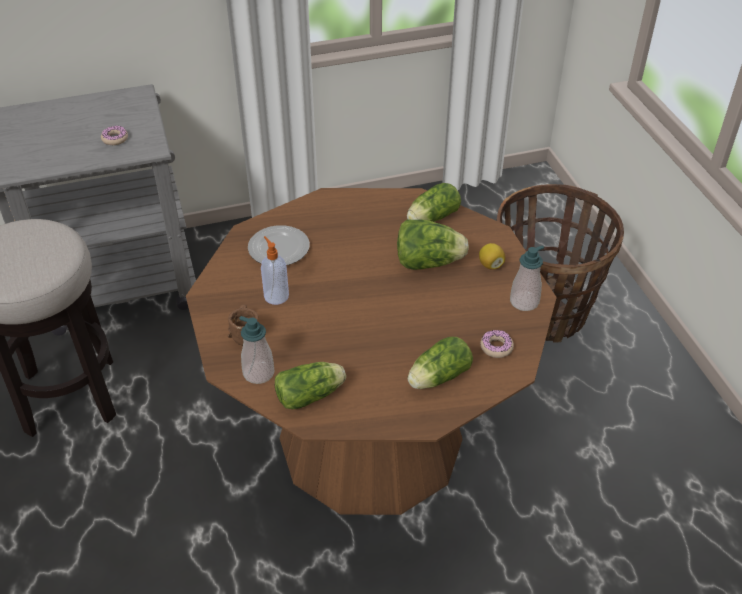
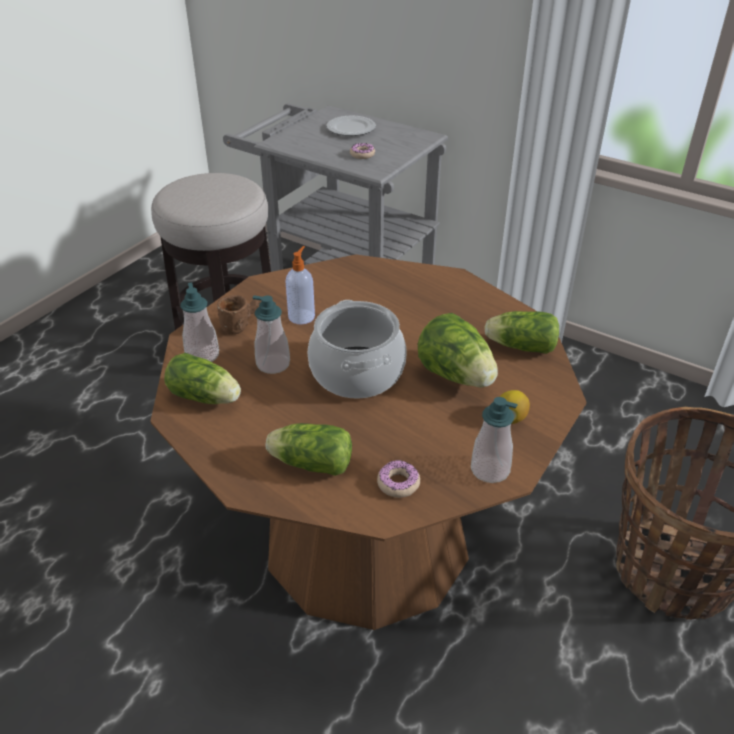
camera: 50 degrees right, 5 degrees down
plate [248,225,310,265] -> plate moved to [326,115,376,136]
none -> soap dispenser [253,296,290,374]
none -> cooking pot [308,300,406,399]

